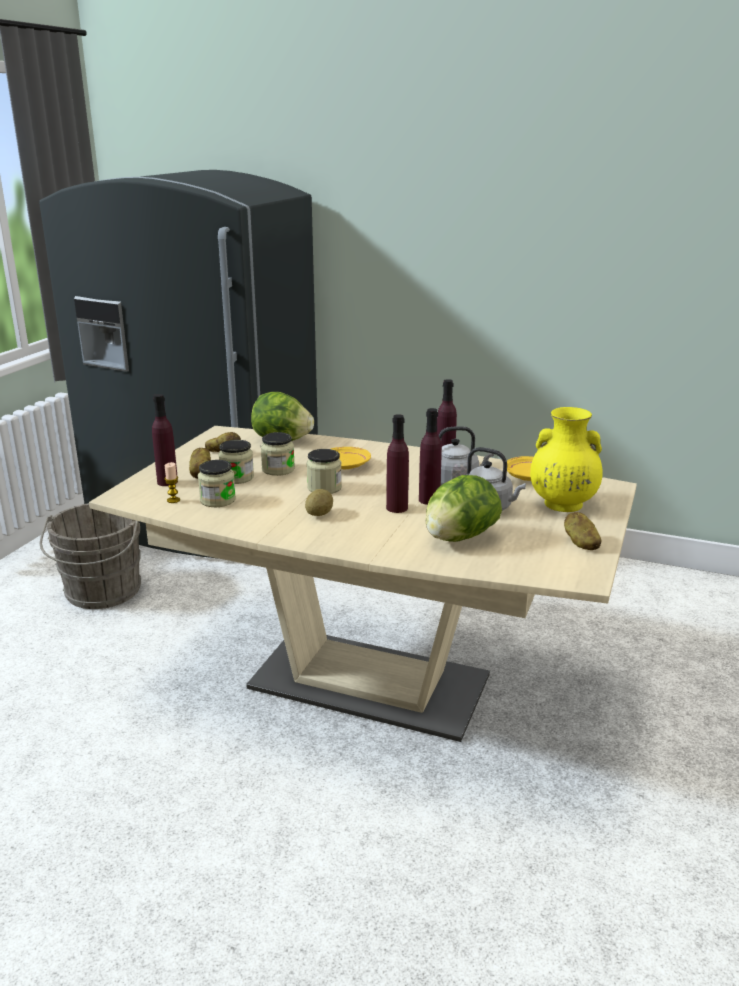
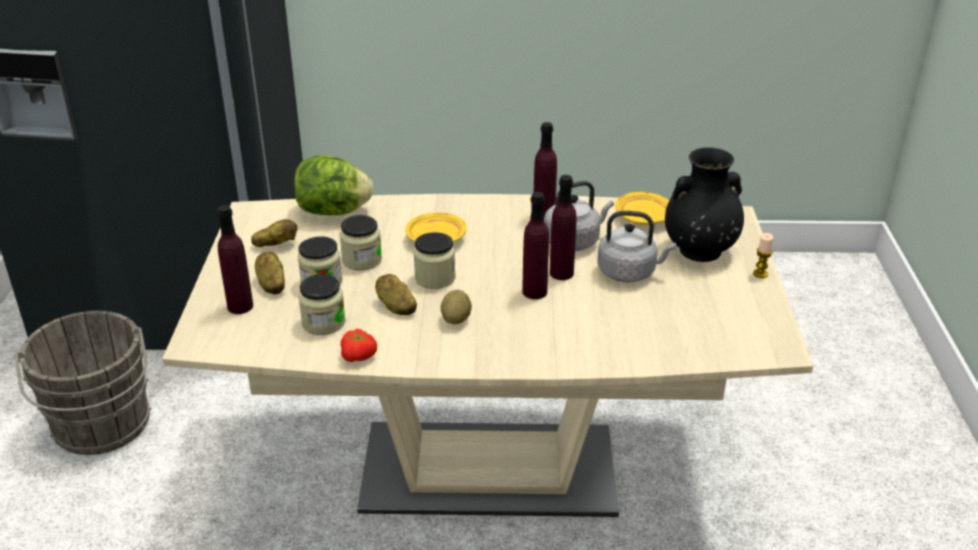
camera: 20 degrees left, 10 degrees up
candle [164,462,180,503] -> candle moved to [753,233,773,278]
lettuce [425,475,502,542] -> none
yellow vase [530,407,603,512] -> black vase [665,147,744,262]
potato [564,512,601,550] -> potato moved to [375,274,417,315]
none -> tomato [341,329,377,362]

